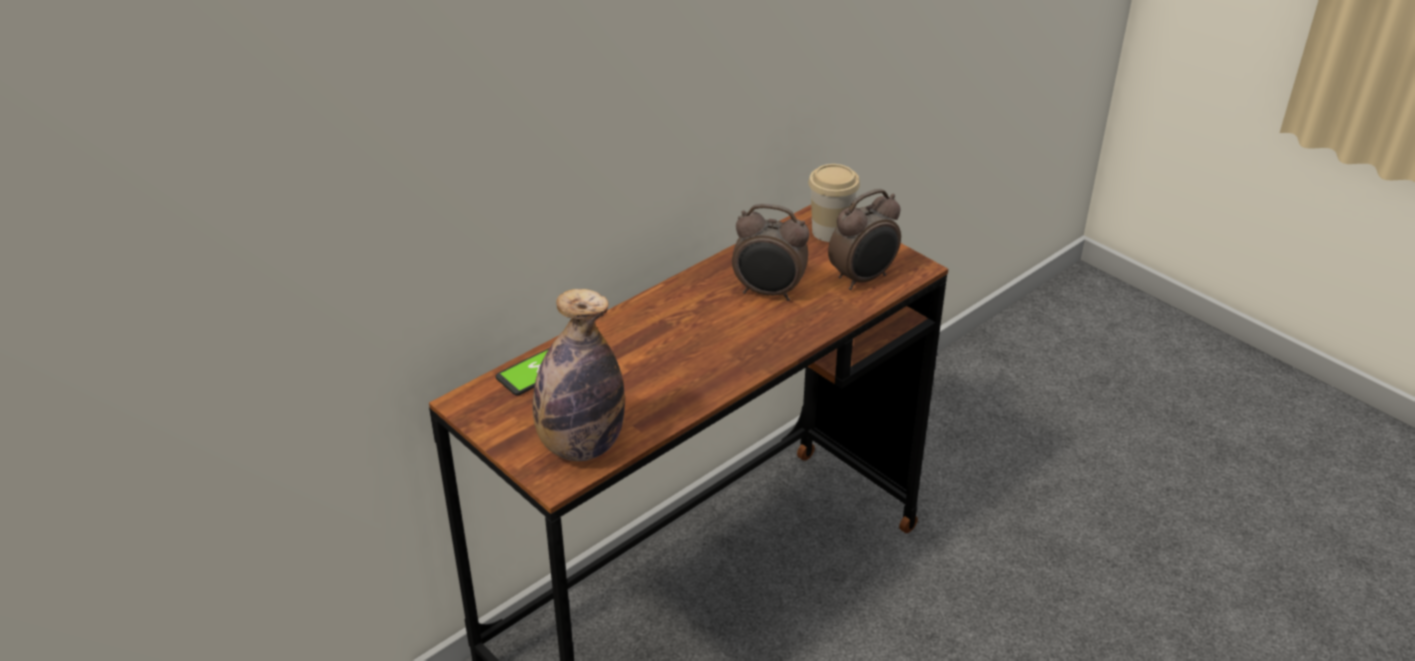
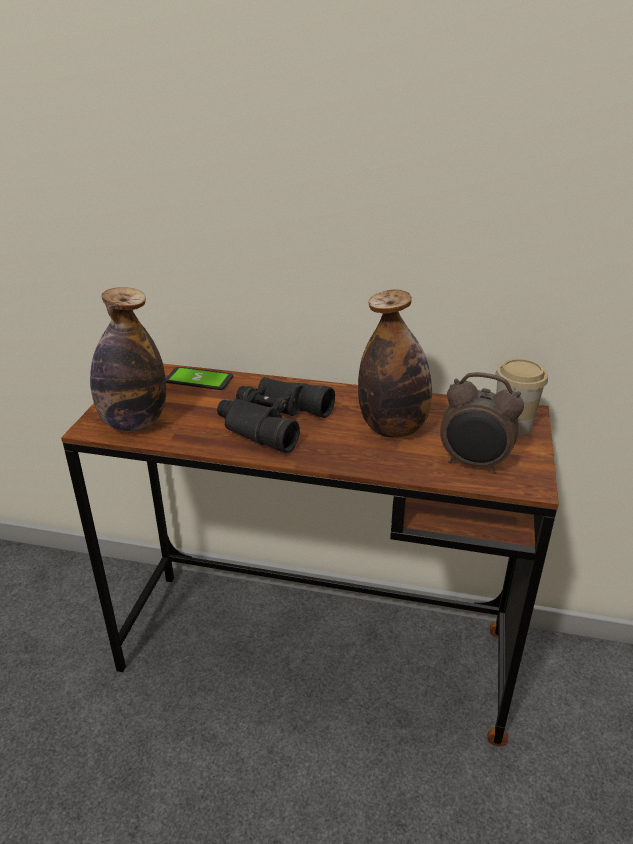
camera: 55 degrees right, 5 degrees down
alarm clock [732,204,810,301] -> bottle [358,289,432,438]
none -> black binoculars [217,377,335,453]

